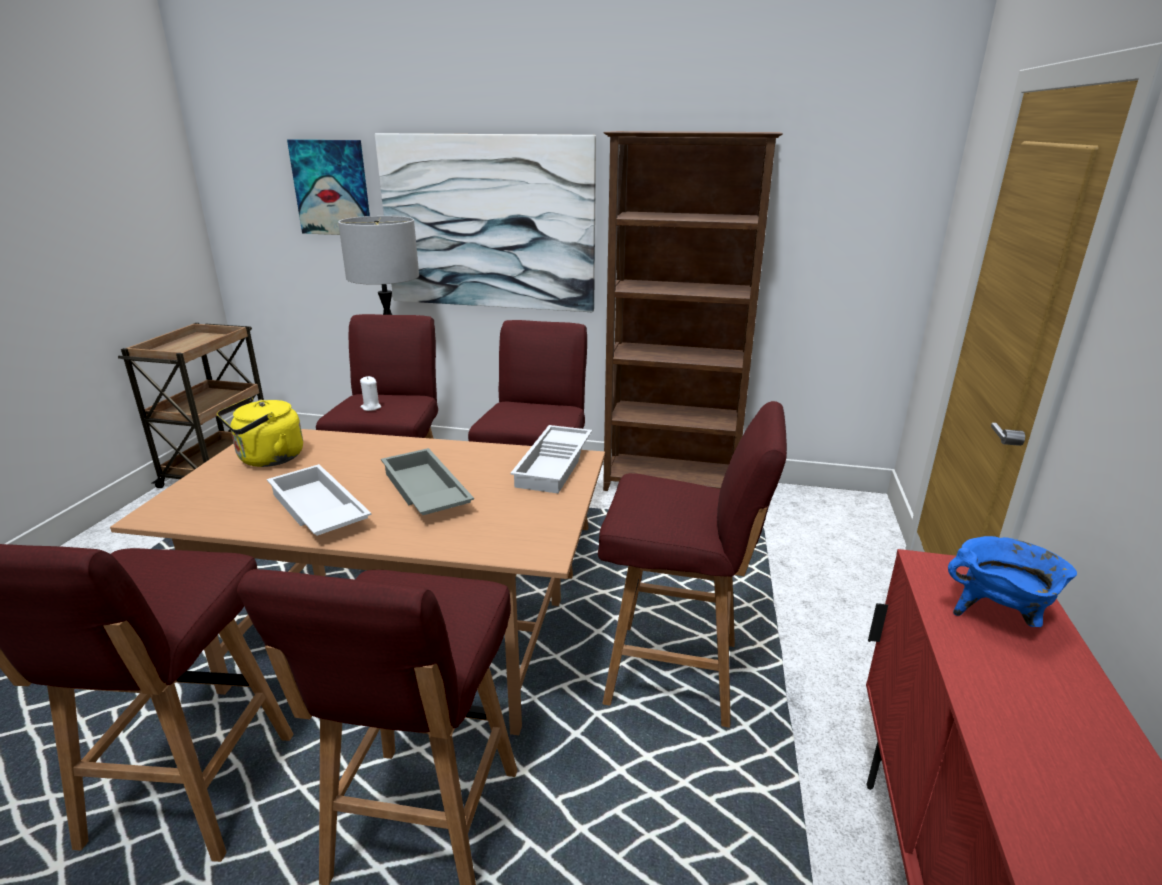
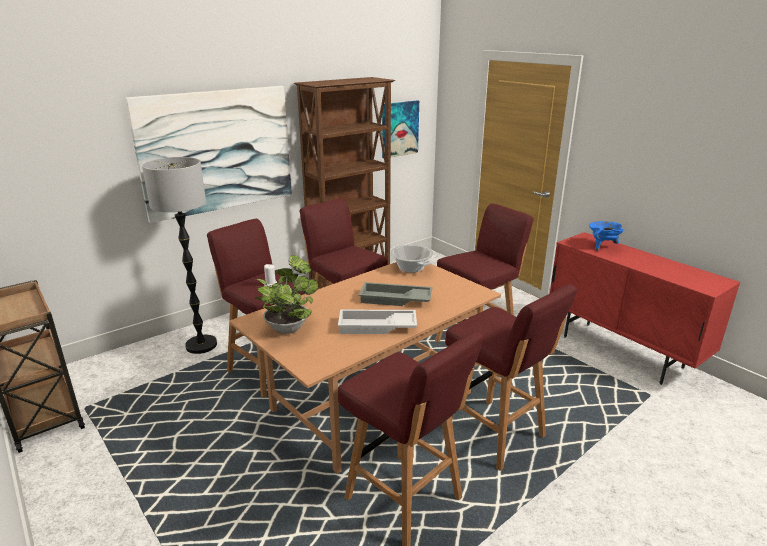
camera: 50 degrees left, 0 degrees up
yellow kettle [217,397,303,467] -> potted plant [255,255,318,334]
picture [287,139,370,235] -> picture moved to [382,100,419,158]
white tray [510,425,592,493] -> cooking pot [390,245,433,273]

